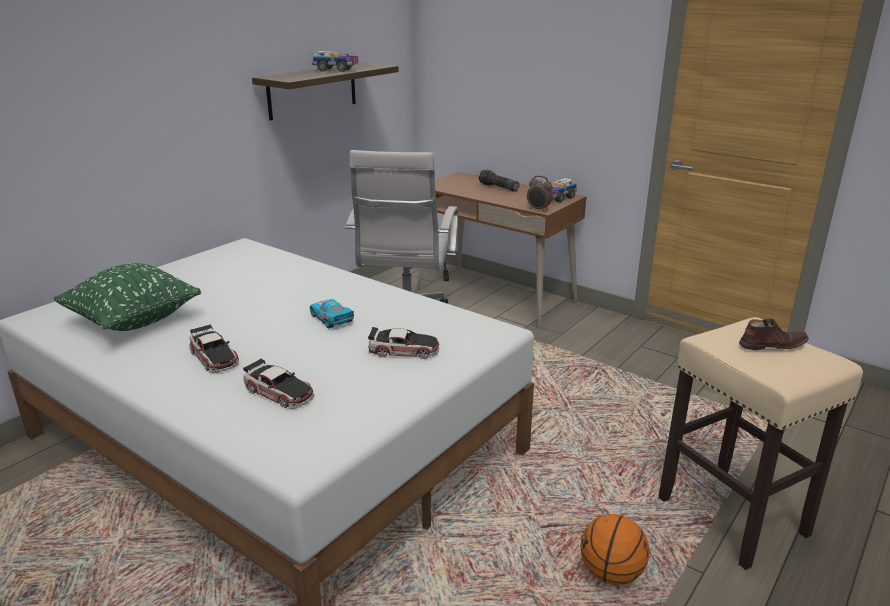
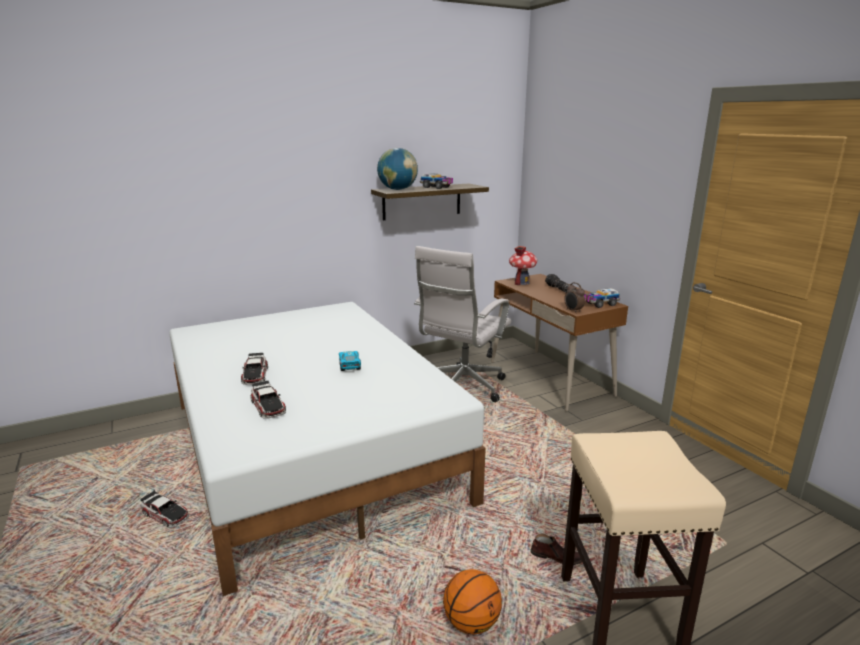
camera: 25 degrees right, 5 degrees down
green pillow [54,263,201,331] -> none
toy car [368,327,439,359] -> toy car moved to [141,491,189,528]
brown shoe [739,318,809,350] -> brown shoe moved to [531,534,582,565]
none -> globe [377,148,418,190]
none -> toy house [509,246,537,285]

